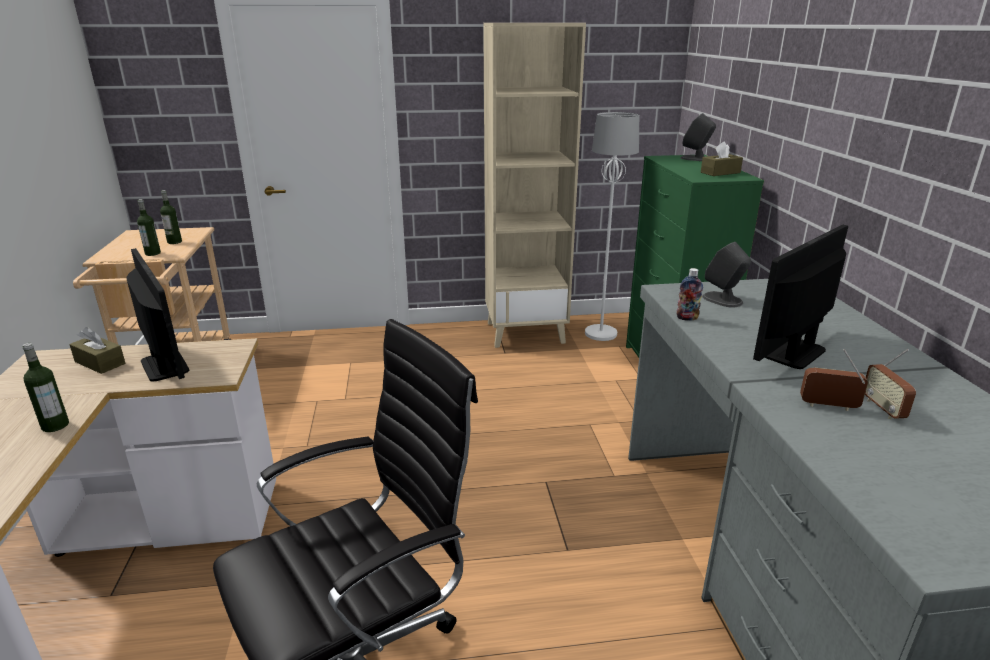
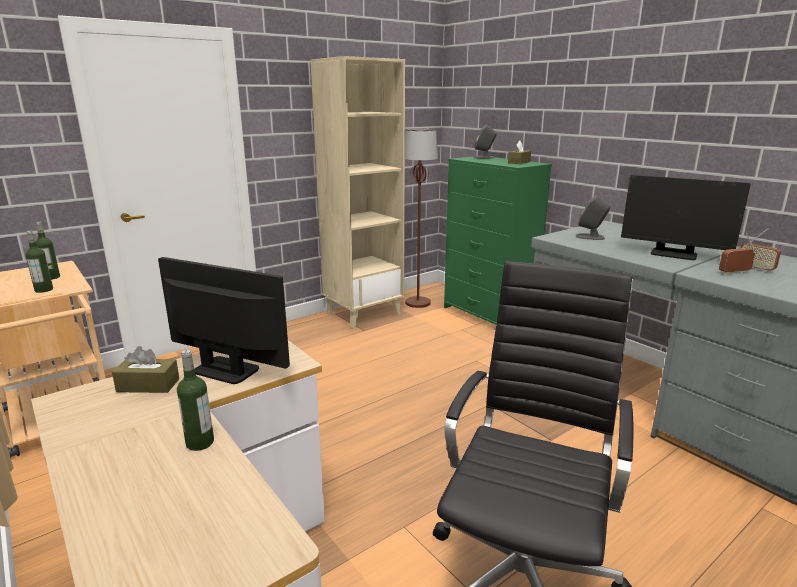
camera: 30 degrees left, 5 degrees down
white floor lamp [585,112,639,341] -> brown floor lamp [405,129,438,308]
bottle [676,268,703,321] -> none
monitor [753,225,848,369] -> monitor turned 75 degrees counterclockwise [621,175,751,260]

